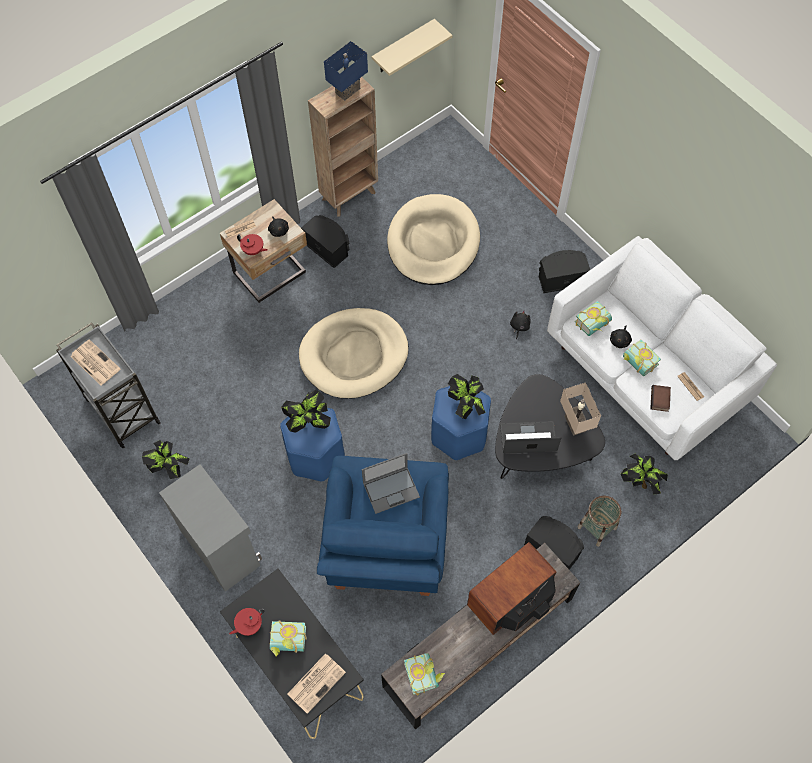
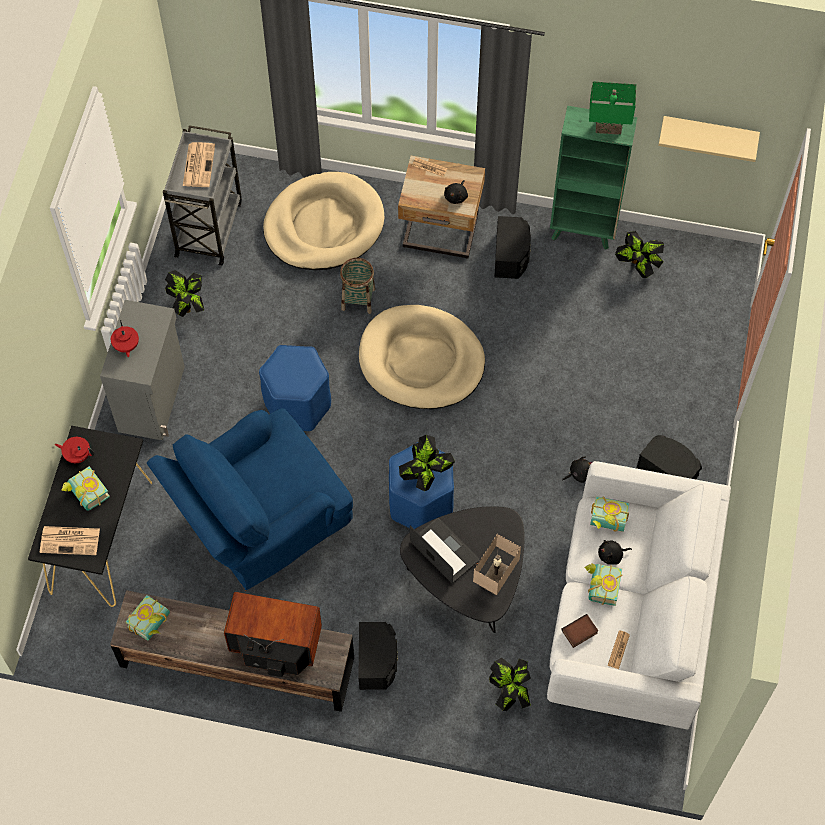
camera: 50 degrees right, 0 degrees up
red teapot [237,234,268,255] -> red teapot moved to [111,320,139,357]
potted plant [281,390,331,433] -> potted plant moved to [615,231,664,278]
brown bookcase [308,77,378,217] -> green bookcase [550,106,637,250]
blue table lamp [324,41,368,101] -> green table lamp [589,81,636,135]
laptop [362,453,420,514] -> none
beige dog bed [387,194,480,285] -> beige dog bed moved to [263,172,385,270]
basket [577,496,622,547] -> basket moved to [340,258,375,314]

